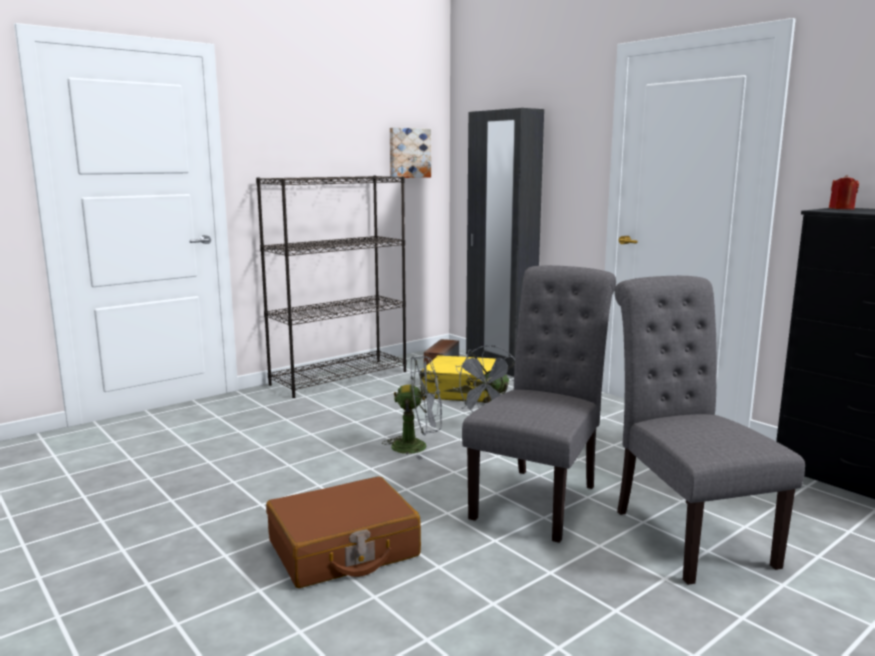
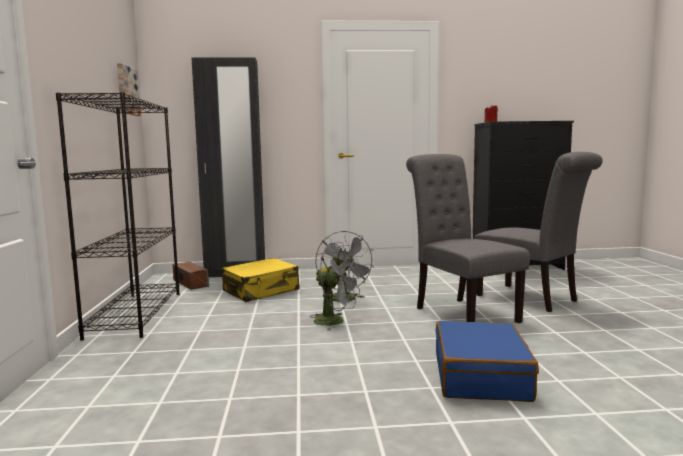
camera: 55 degrees left, 5 degrees down
brown suitcase [266,476,421,588] -> blue suitcase [436,321,539,402]
grey fan [382,356,442,460] -> grey fan turned 75 degrees clockwise [310,242,361,331]
grey chair [614,276,805,585] -> grey chair turned 150 degrees counterclockwise [474,152,603,312]

